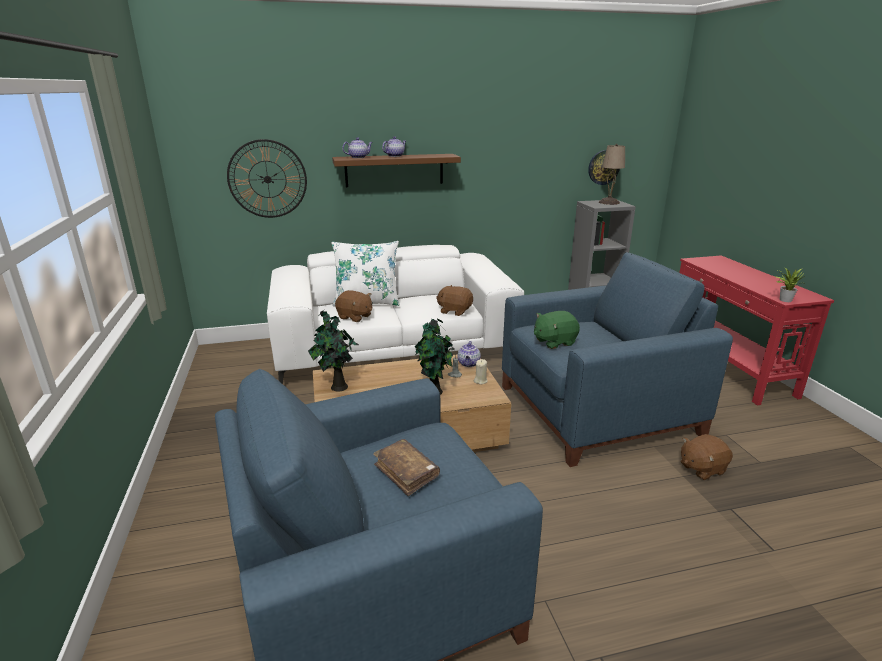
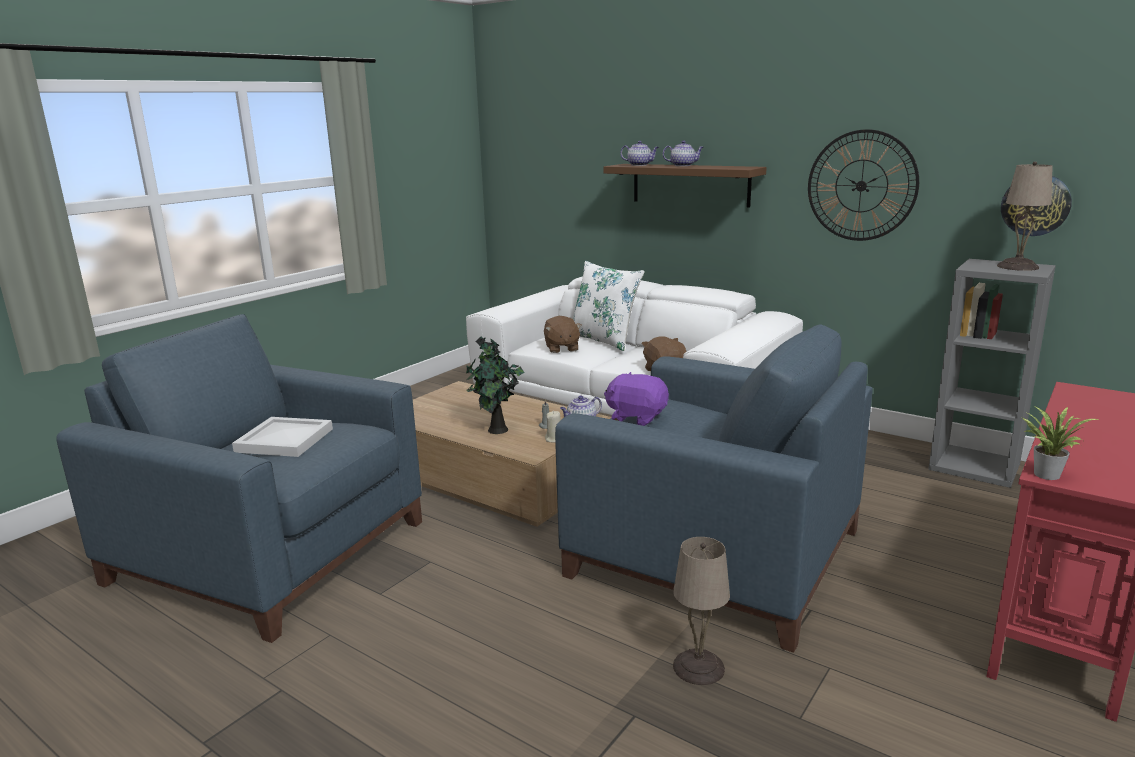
camera: 50 degrees right, 5 degrees down
wall clock [227,139,307,218] -> wall clock moved to [808,129,919,241]
potted plant [308,310,359,391] -> none
brown book [373,439,440,496] -> white tray [232,417,333,457]
green plush toy [534,311,580,349] -> purple plush toy [604,372,669,426]
brown plush toy [681,434,733,480] -> beige table lamp [673,537,730,685]

